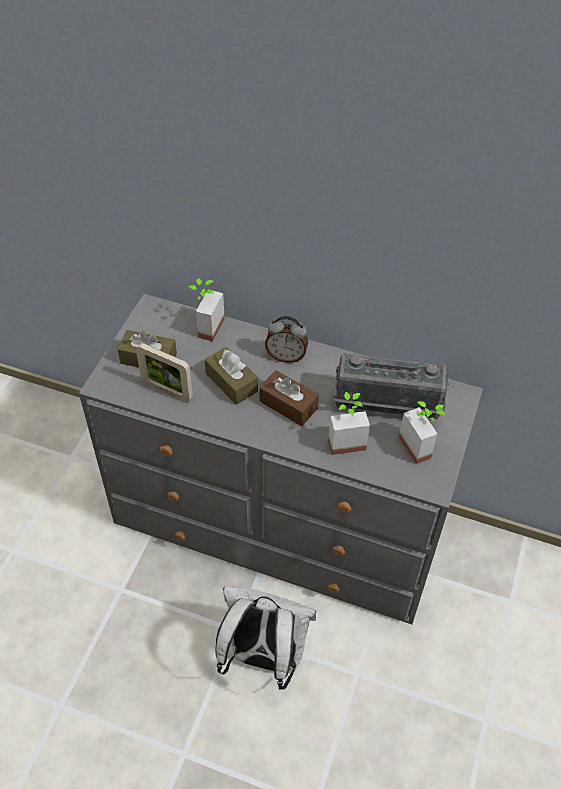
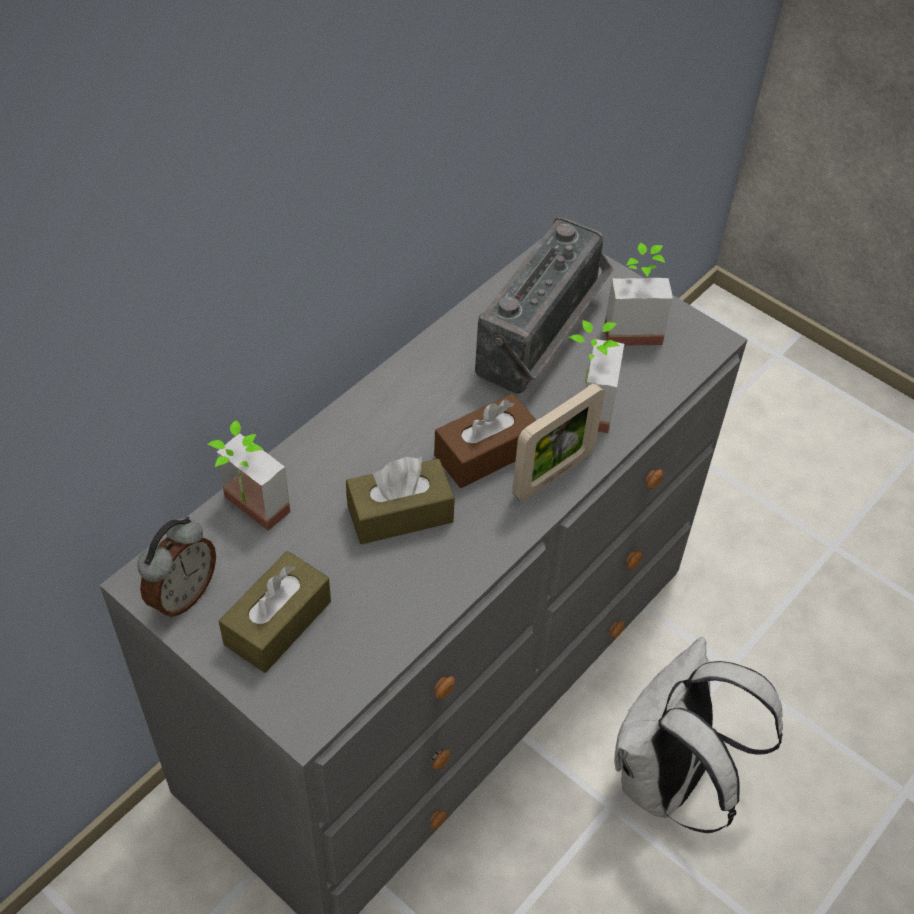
camera: 70 degrees left, 0 degrees up
picture frame [136,343,193,403] -> picture frame moved to [512,383,605,502]
alarm clock [265,316,308,363] -> alarm clock moved to [137,517,216,618]

